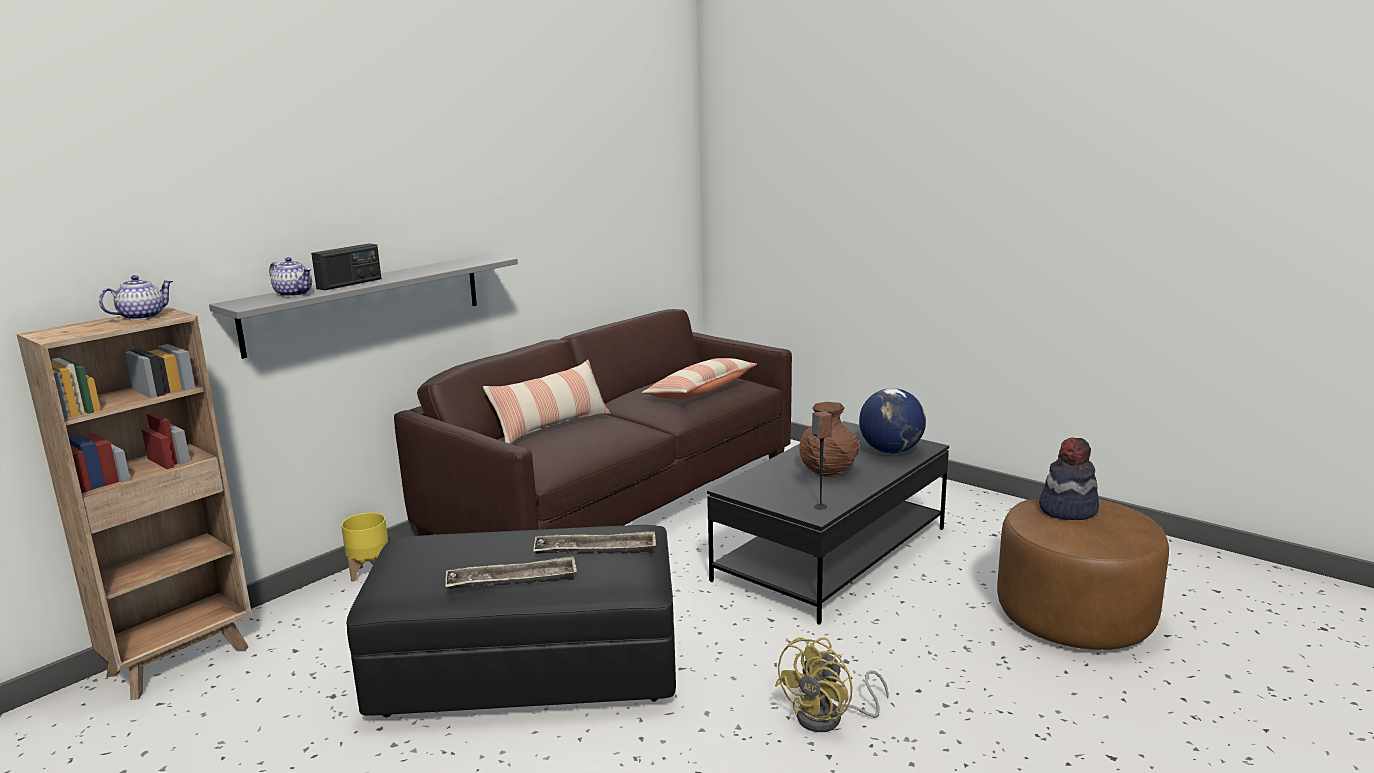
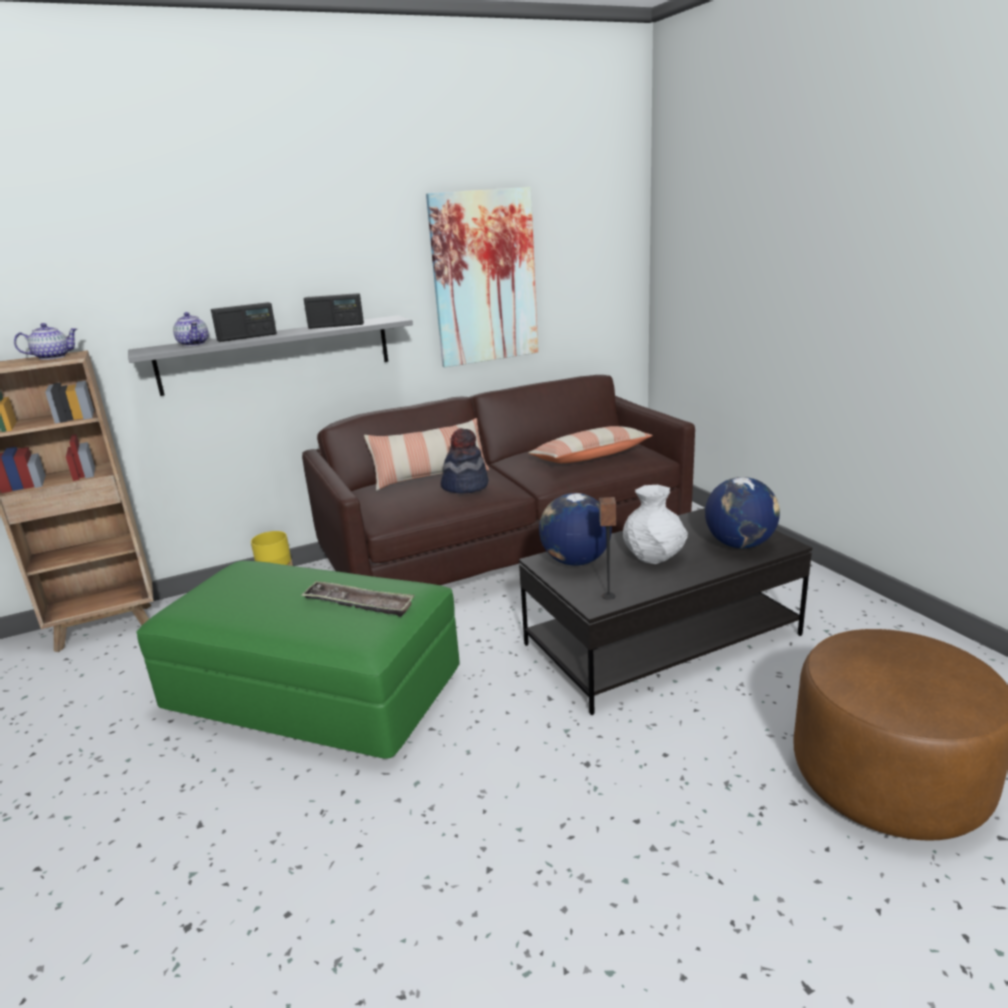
camera: 25 degrees right, 5 degrees up
black ottoman [346,525,676,717] -> green ottoman [136,561,460,759]
tray [445,556,577,589] -> none
yellow fan [775,637,889,732] -> none
brown vase [799,402,860,476] -> white vase [623,485,688,564]
hat [1039,437,1099,520] -> hat moved to [441,428,489,494]
none -> radio [304,293,364,329]
none -> picture [426,187,538,367]
none -> globe [539,493,612,566]

